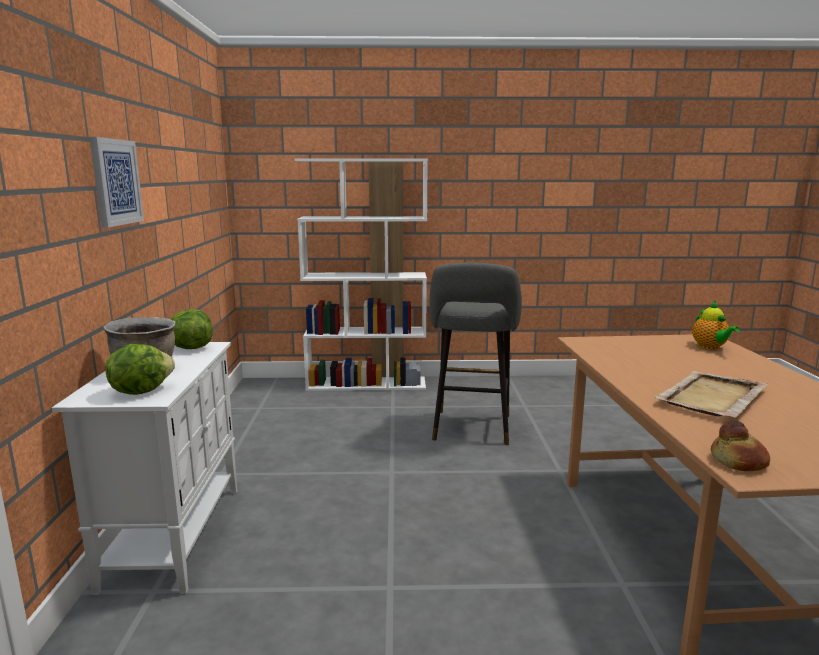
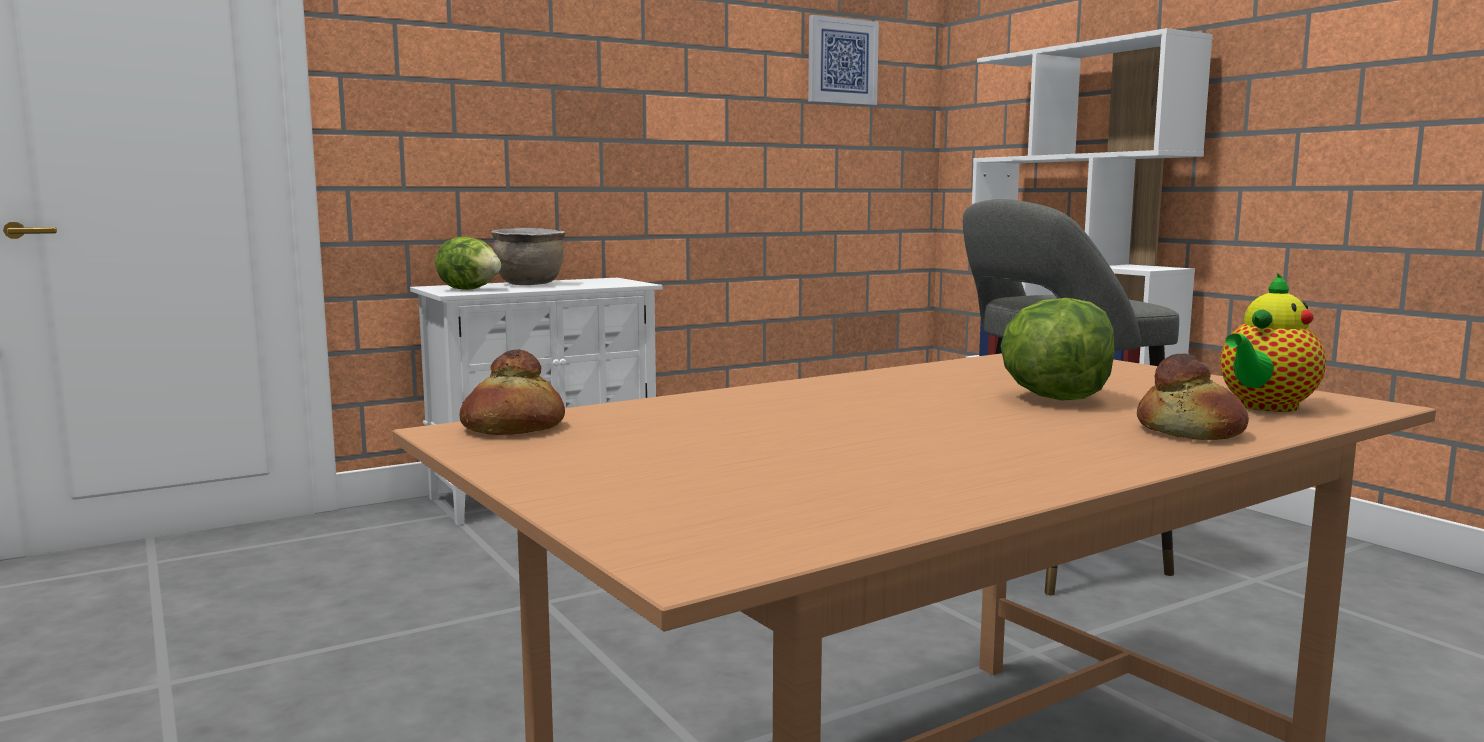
camera: 60 degrees right, 5 degrees down
picture [90,137,144,228] -> picture moved to [808,15,879,105]
lettuce [171,309,213,349] -> lettuce moved to [1001,298,1114,401]
beige tray [654,371,768,417] -> none
none -> bread [1137,353,1249,440]

